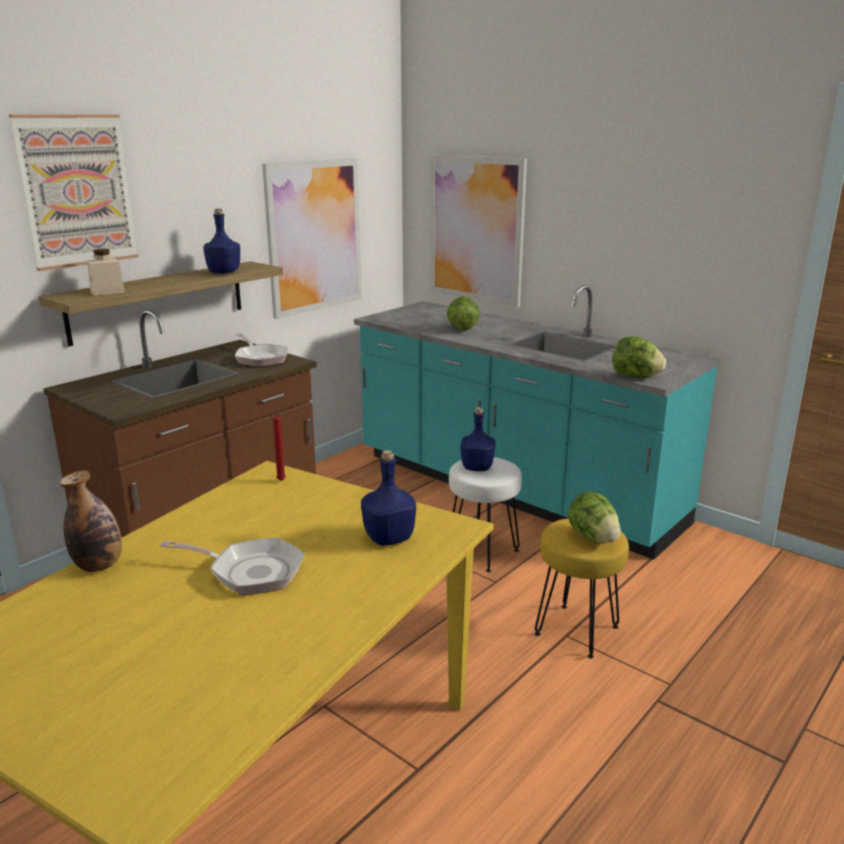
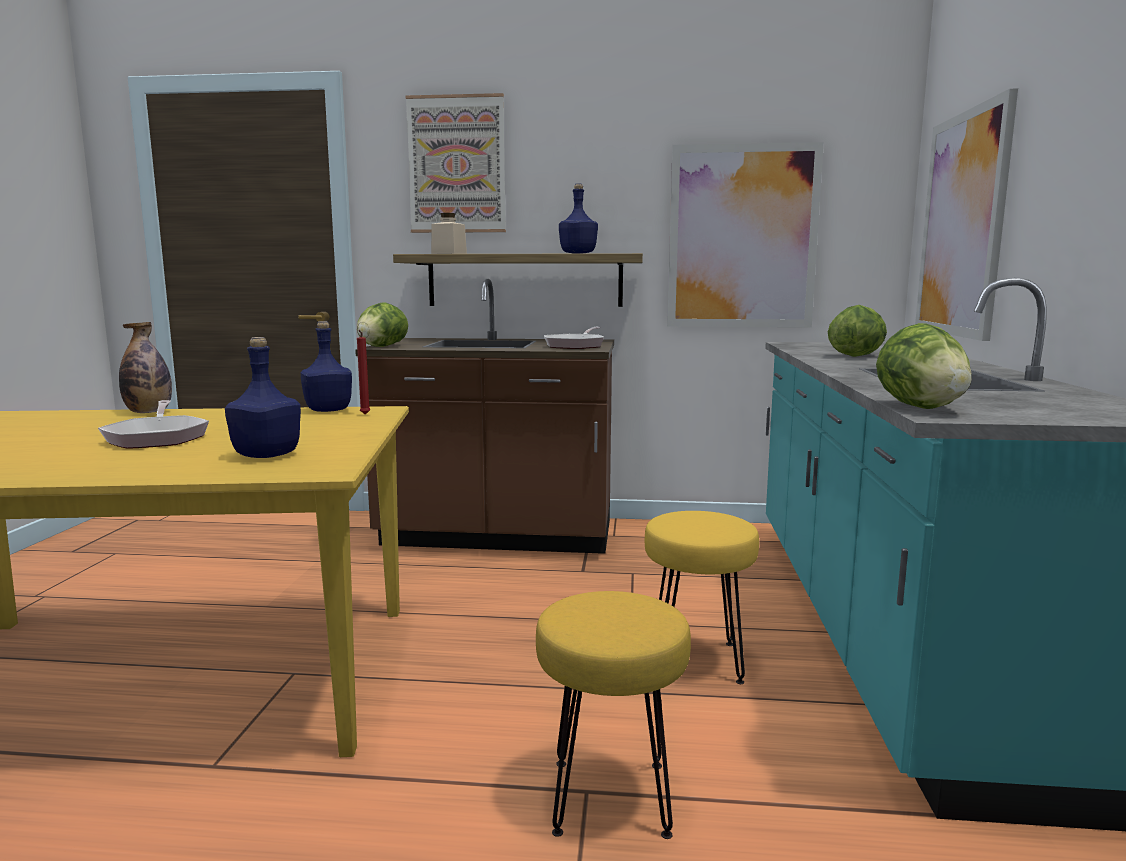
camera: 55 degrees right, 10 degrees down
white stool [449,457,522,572] -> yellow stool [645,511,759,684]
blue bottle [461,407,495,471] -> blue bottle moved to [301,321,352,412]
lettuce [568,492,621,543] -> lettuce moved to [357,302,408,347]

